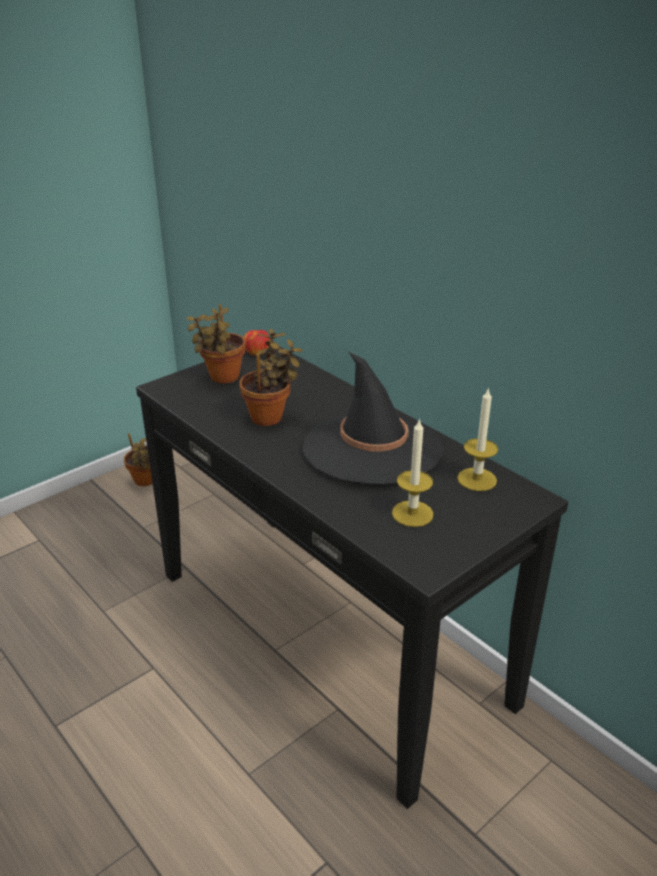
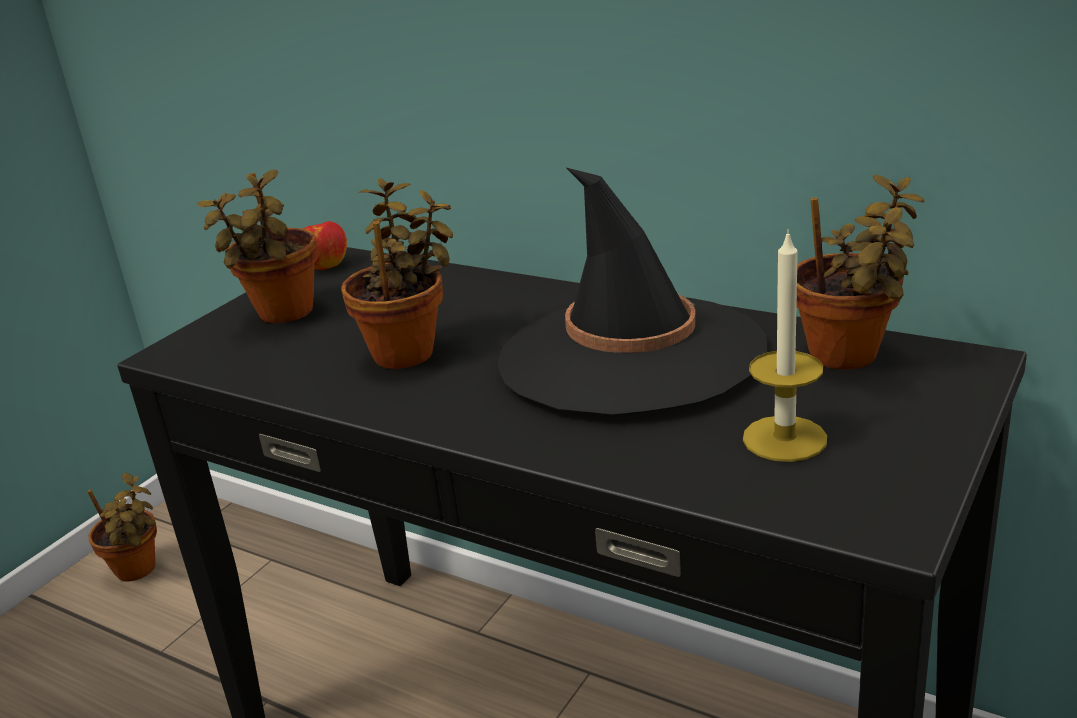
camera: 15 degrees left, 5 degrees down
candle [457,387,498,491] -> potted plant [796,174,925,370]

